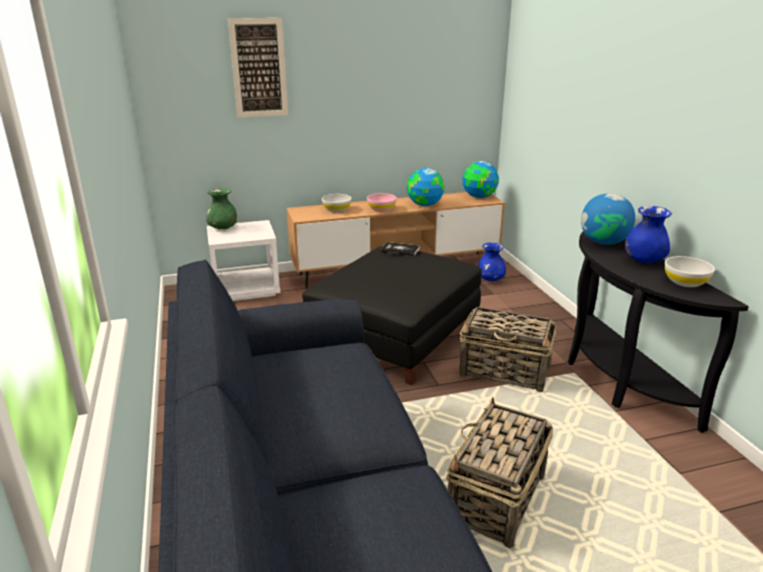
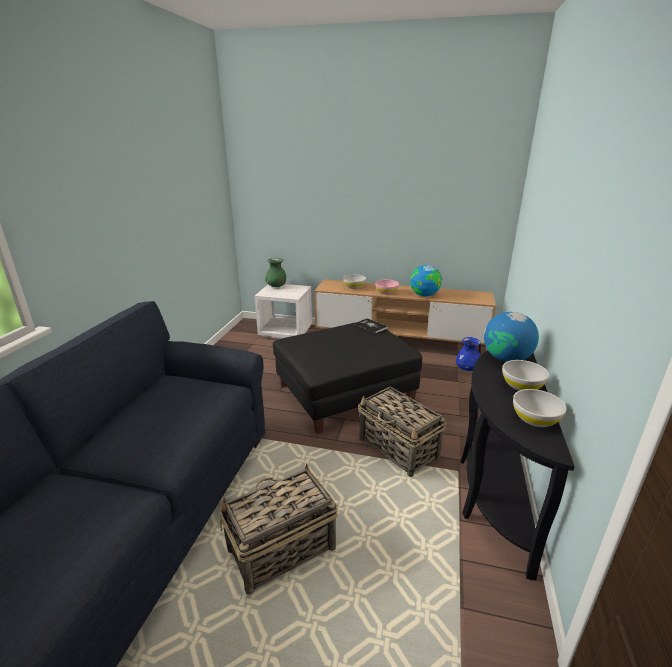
camera: 30 degrees right, 0 degrees up
picture [228,18,288,117] -> none
globe [462,161,499,198] -> none
blue vase [624,206,672,263] -> white bowl [502,360,549,391]

